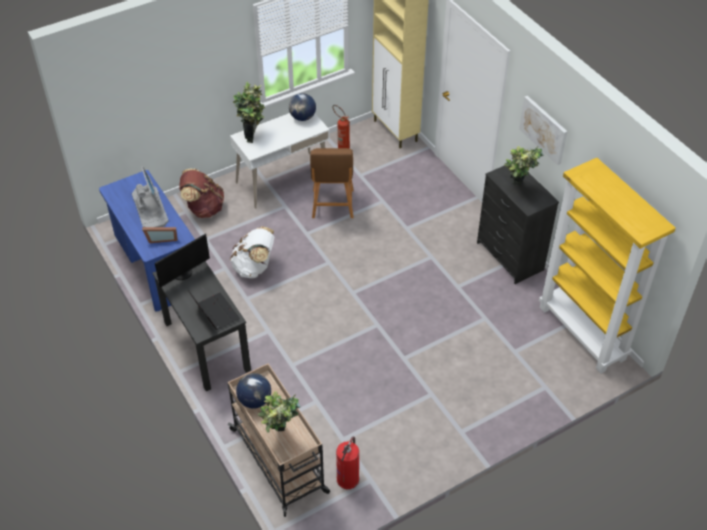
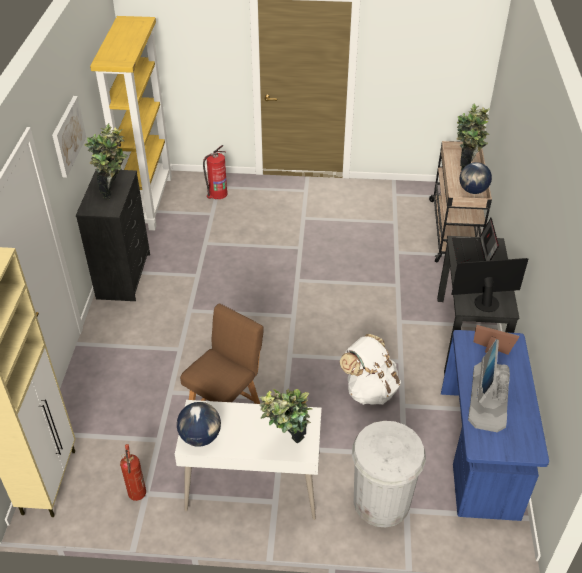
camera: 145 degrees left, 5 degrees down
brown backpack [179,168,224,218] -> white trash can [352,421,426,527]
fire extinguisher [336,436,359,489] -> fire extinguisher moved to [203,145,228,199]

